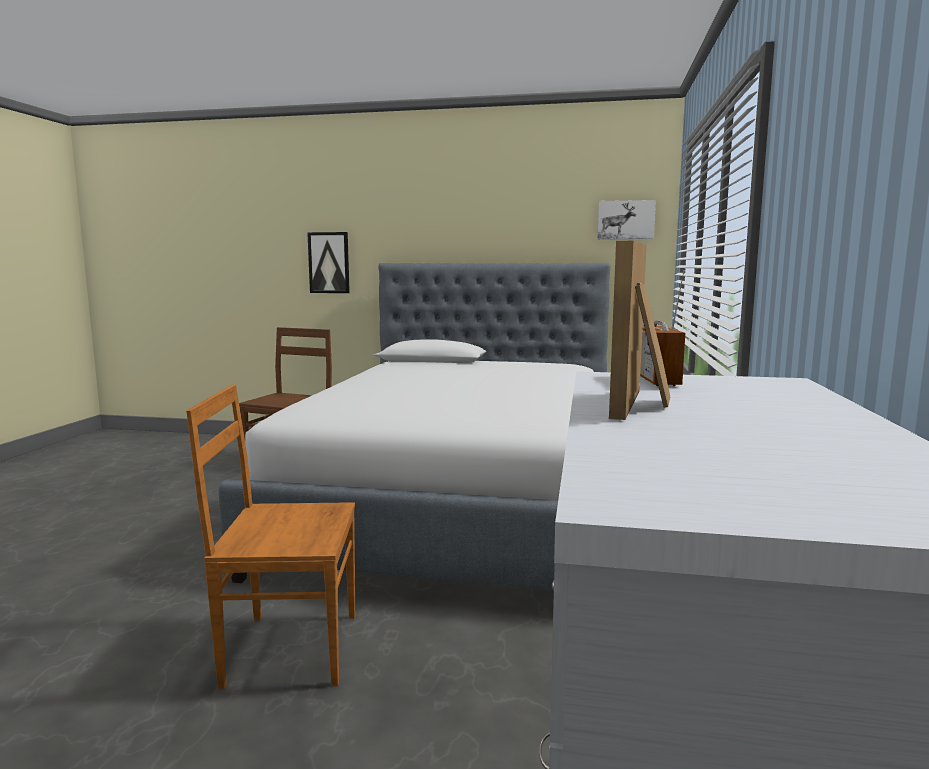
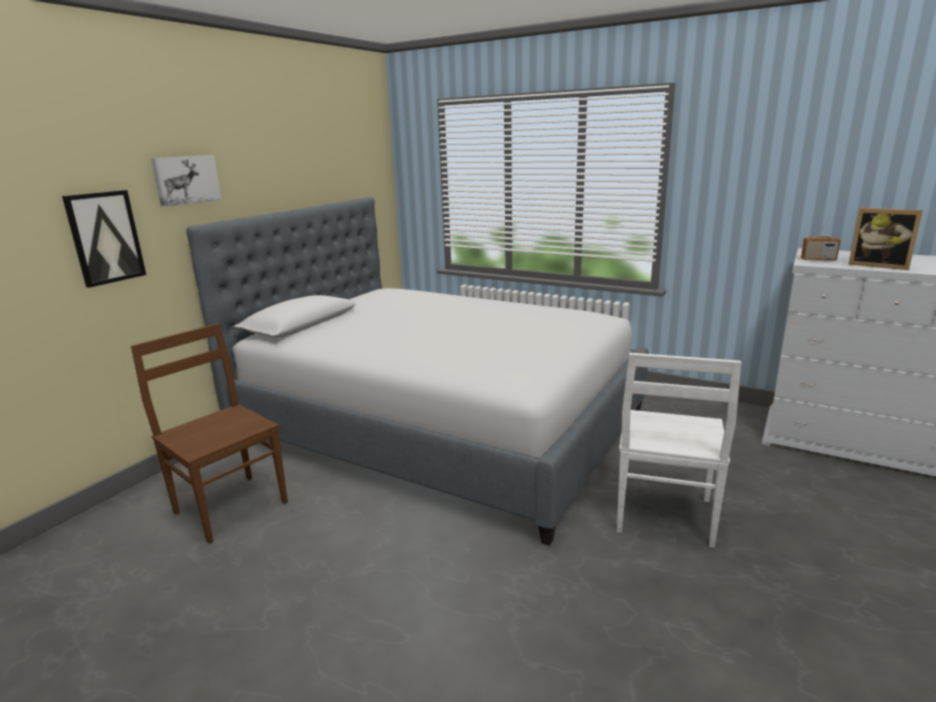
camera: 70 degrees left, 10 degrees up
brown chair [186,384,355,689] -> white chair [617,353,742,548]
picture [598,200,656,239] -> picture moved to [151,155,222,207]

